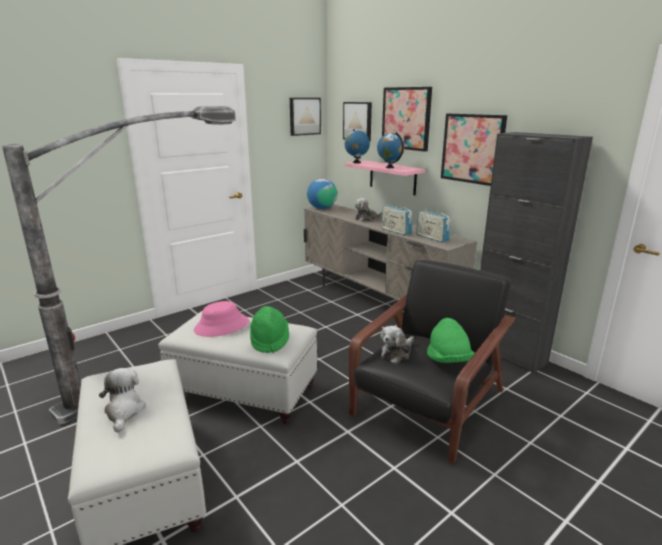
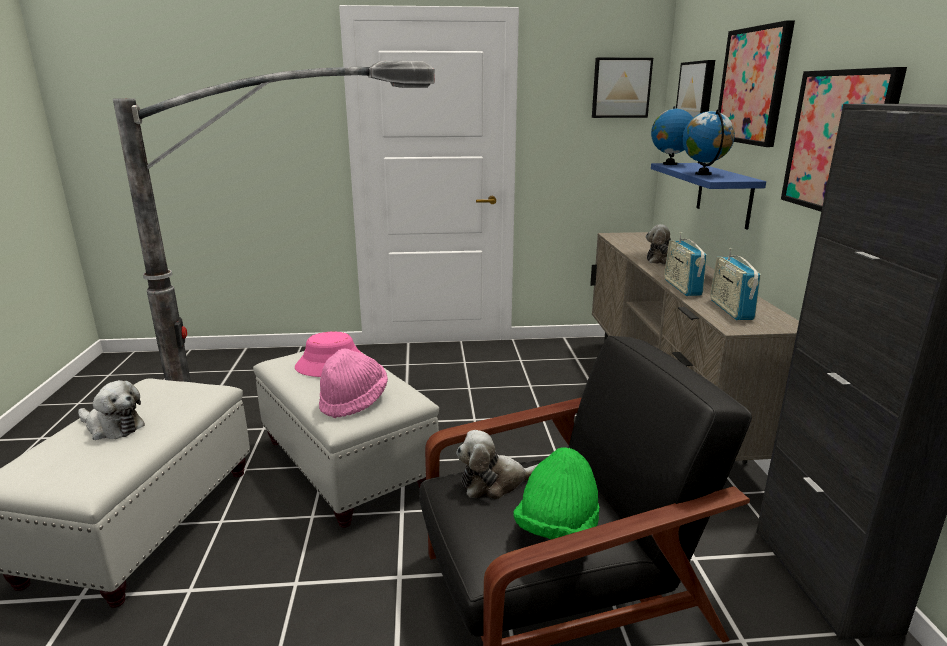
camera: 35 degrees right, 0 degrees up
plush toy [99,368,146,433] -> plush toy turned 90 degrees clockwise [78,380,145,440]
green hat [250,306,289,353] -> pink hat [319,348,388,418]
globe [307,179,337,209] -> none
pink shelf [345,161,425,195] -> blue shelf [651,163,766,229]

